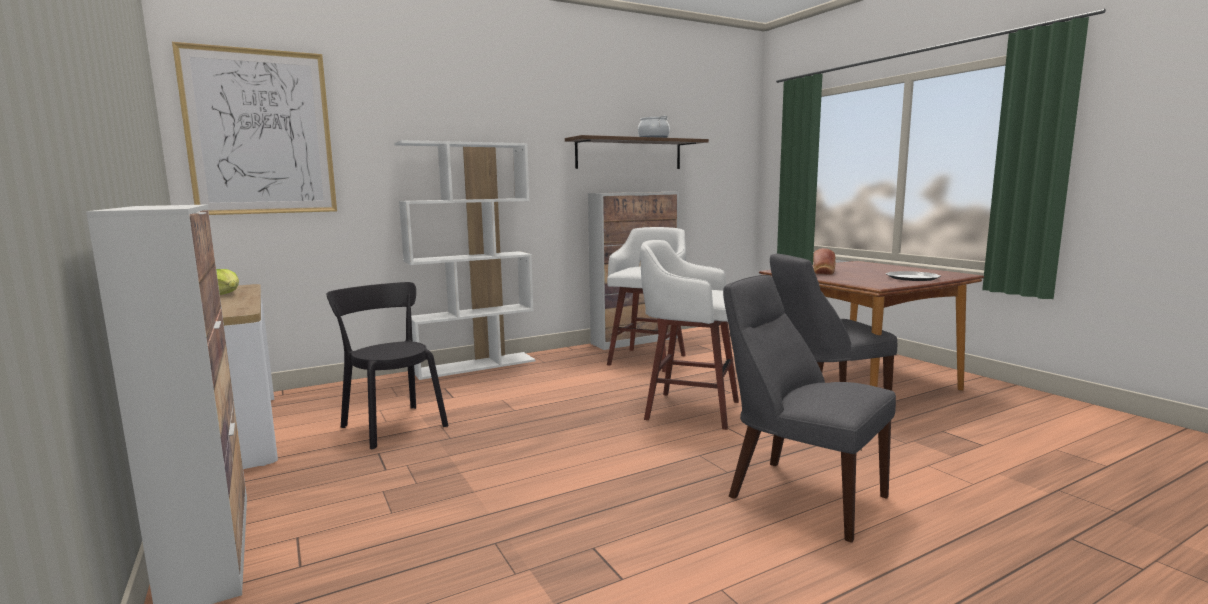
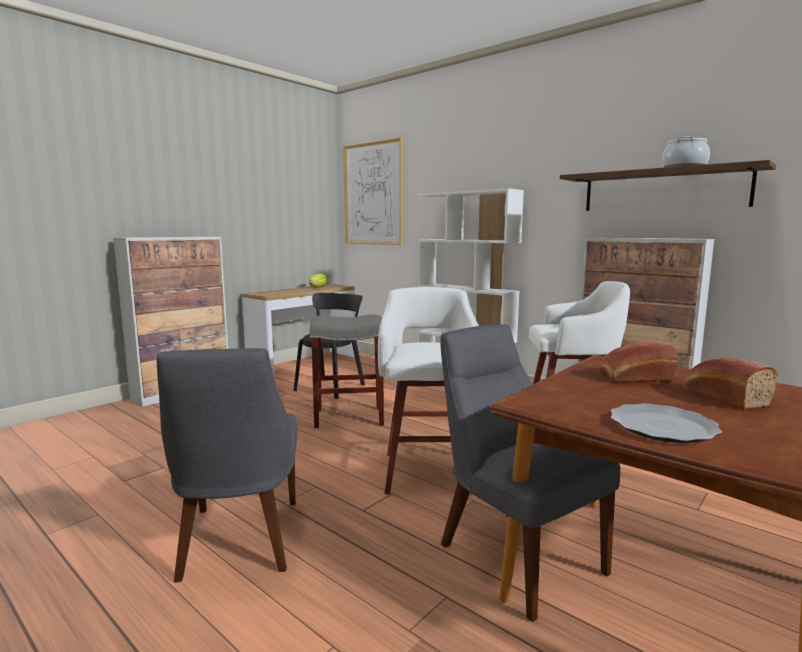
camera: 70 degrees right, 0 degrees up
grey chair [723,275,896,543] -> grey chair turned 150 degrees clockwise [157,348,297,582]
none -> grey stool [310,315,384,428]
none -> bread [684,358,778,409]

